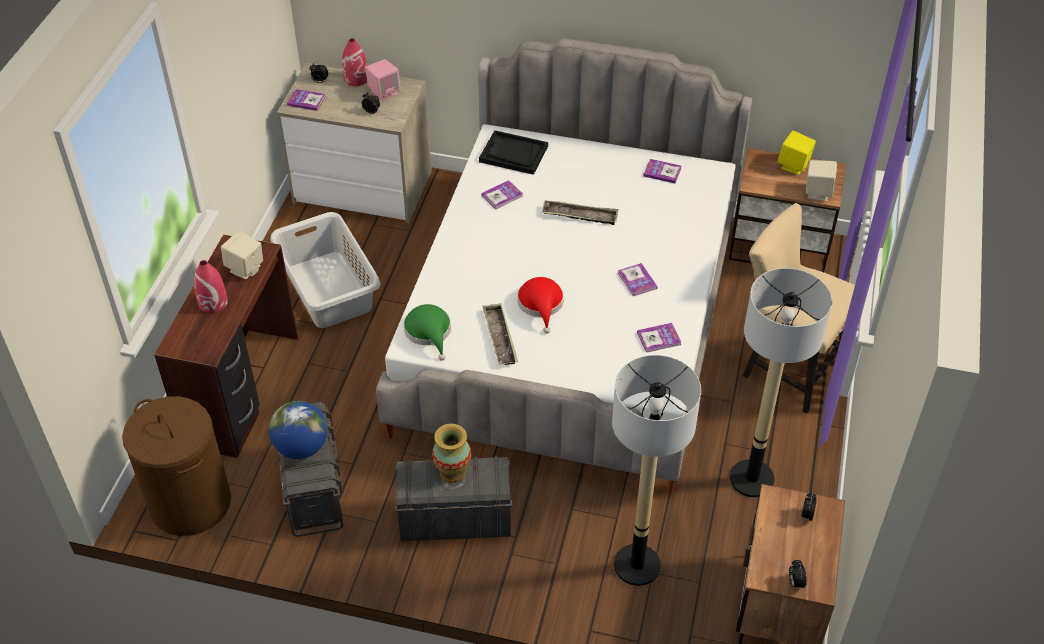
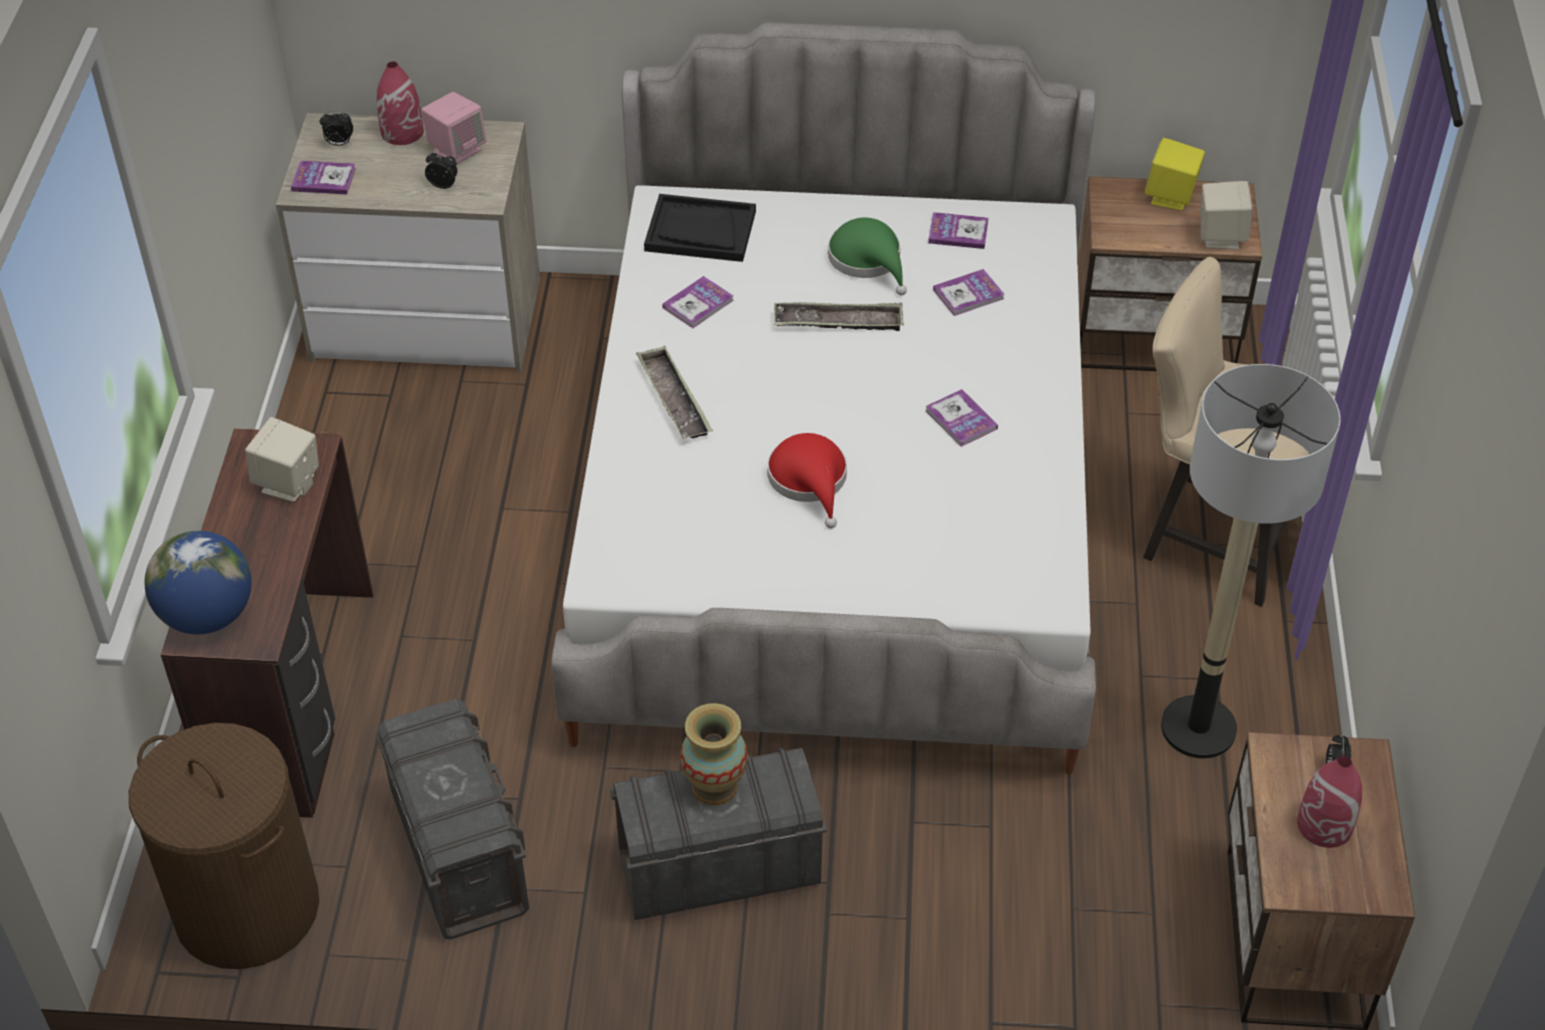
camera: 10 degrees left, 0 degrees up
red vase [194,260,228,313] -> red vase moved to [1297,756,1362,848]
globe [269,401,328,459] -> globe moved to [145,531,252,634]
grey laundry basket [270,212,381,328] -> none
green hat [404,304,451,361] -> green hat moved to [828,218,907,296]
tray [482,303,518,365] -> tray moved to [636,346,713,439]
floor lamp [612,355,701,586] -> none
book [637,323,681,353] -> book moved to [933,269,1005,316]
alarm clock [789,560,807,590] -> none

